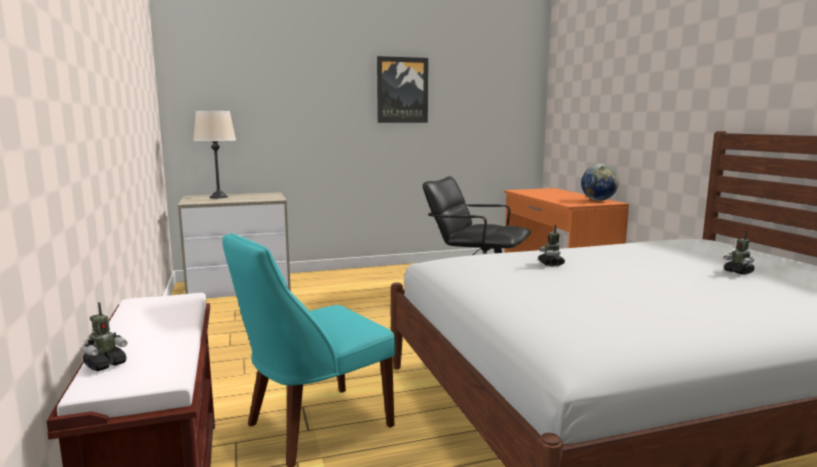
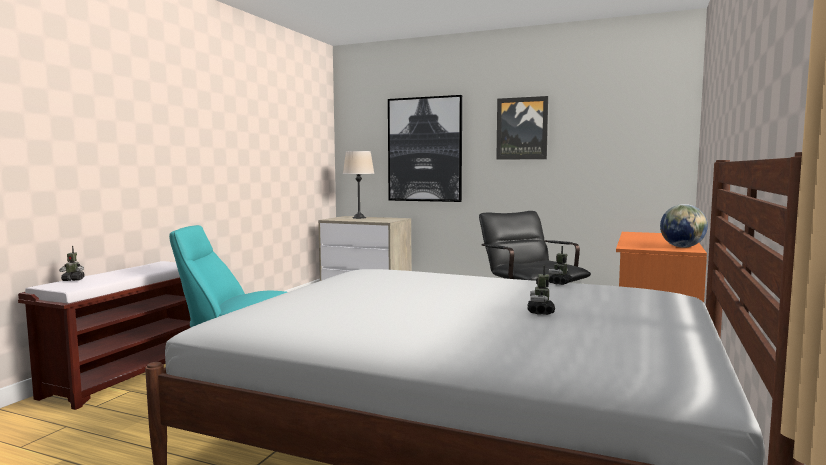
camera: 40 degrees right, 5 degrees down
toy robot [538,225,565,266] -> toy robot moved to [549,246,573,285]
none -> picture [388,95,462,202]

